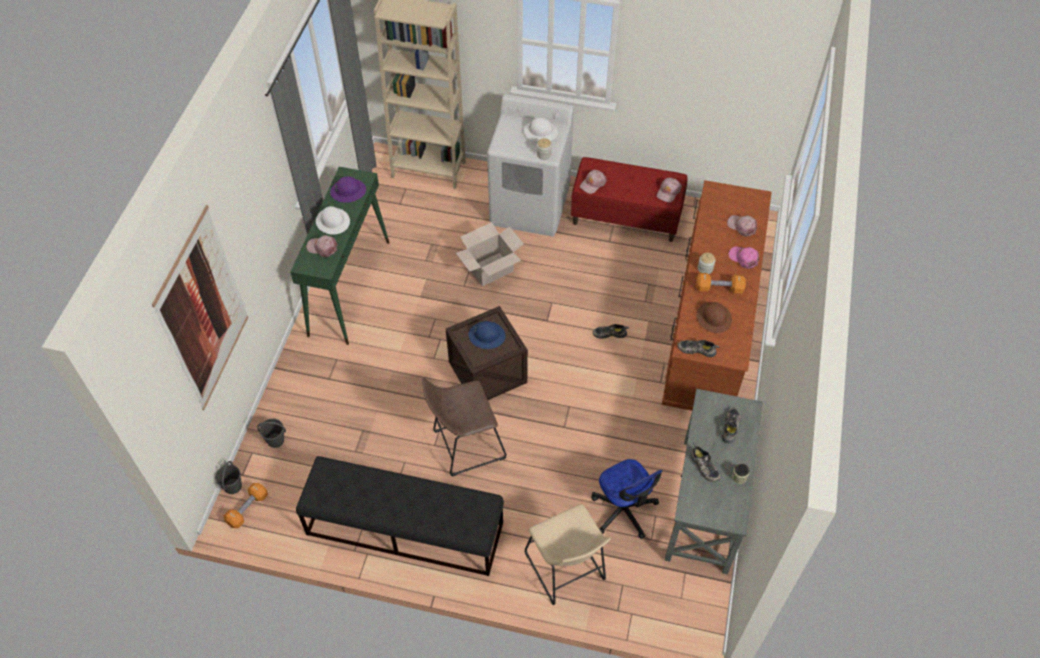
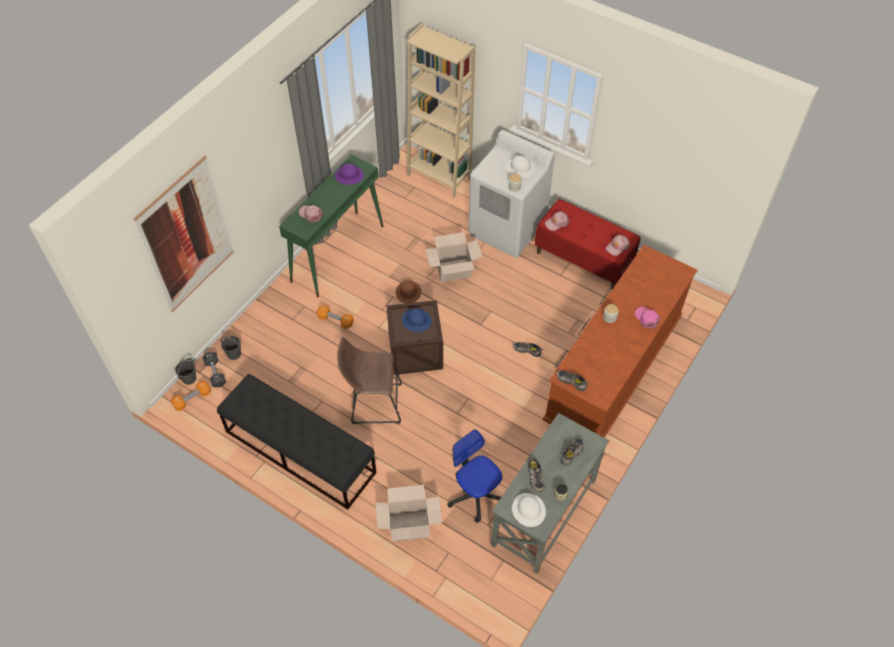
camera: 20 degrees right, 0 degrees up
white hard hat [316,206,350,235] -> white hard hat moved to [512,493,546,527]
beige stool [525,504,611,605] -> cardboard box [375,485,442,542]
office chair [591,459,663,539] -> office chair turned 150 degrees clockwise [447,430,502,523]
orange dumbbell [696,273,746,294] -> orange dumbbell moved to [317,305,354,329]
brown hard hat [696,302,732,333] -> brown hard hat moved to [396,280,421,303]
pink cap [727,215,757,237] -> none
none -> black dumbbell [202,352,226,388]

